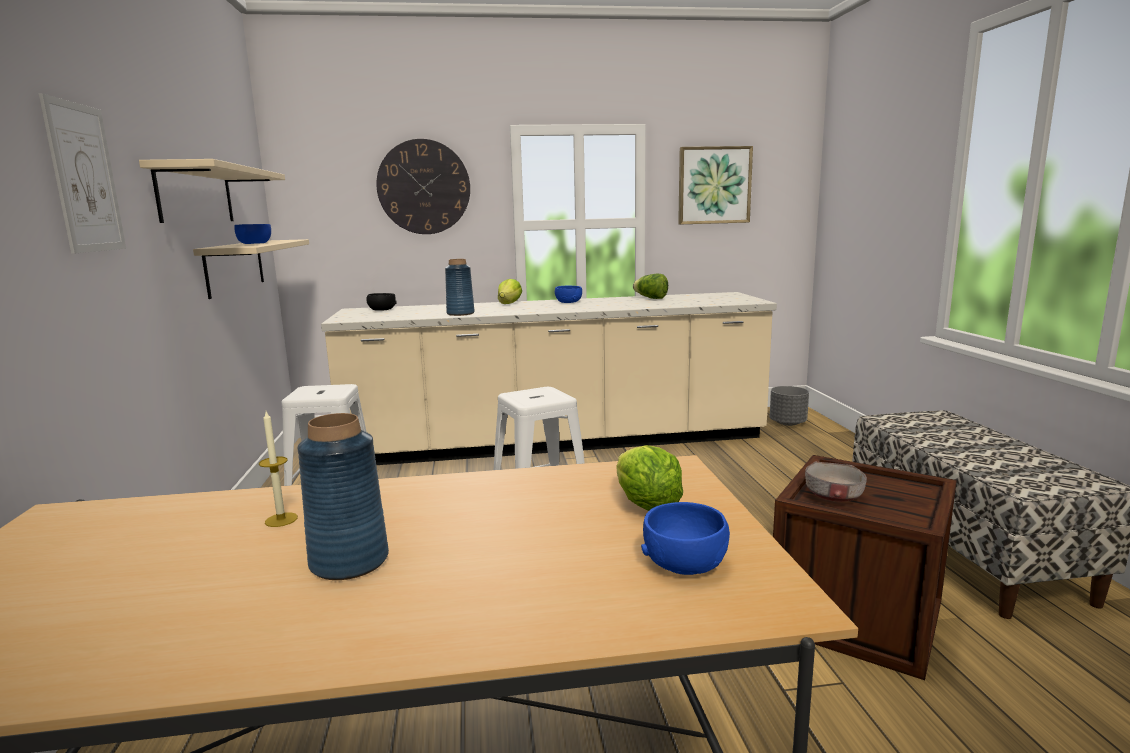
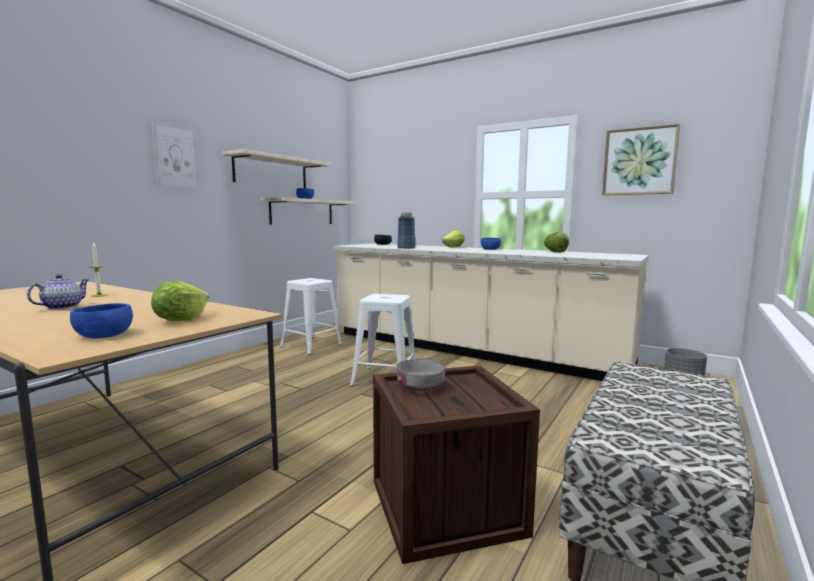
camera: 40 degrees right, 5 degrees down
blue vase [297,413,389,580] -> teapot [27,274,90,309]
wall clock [377,139,470,234] -> none

